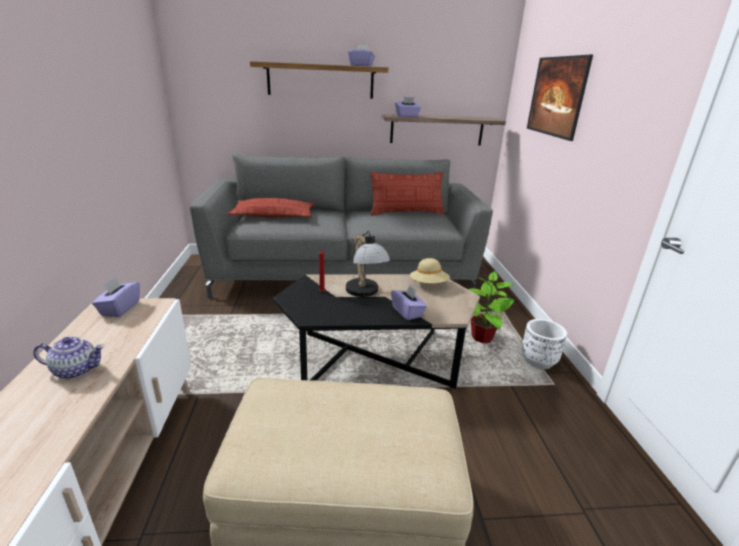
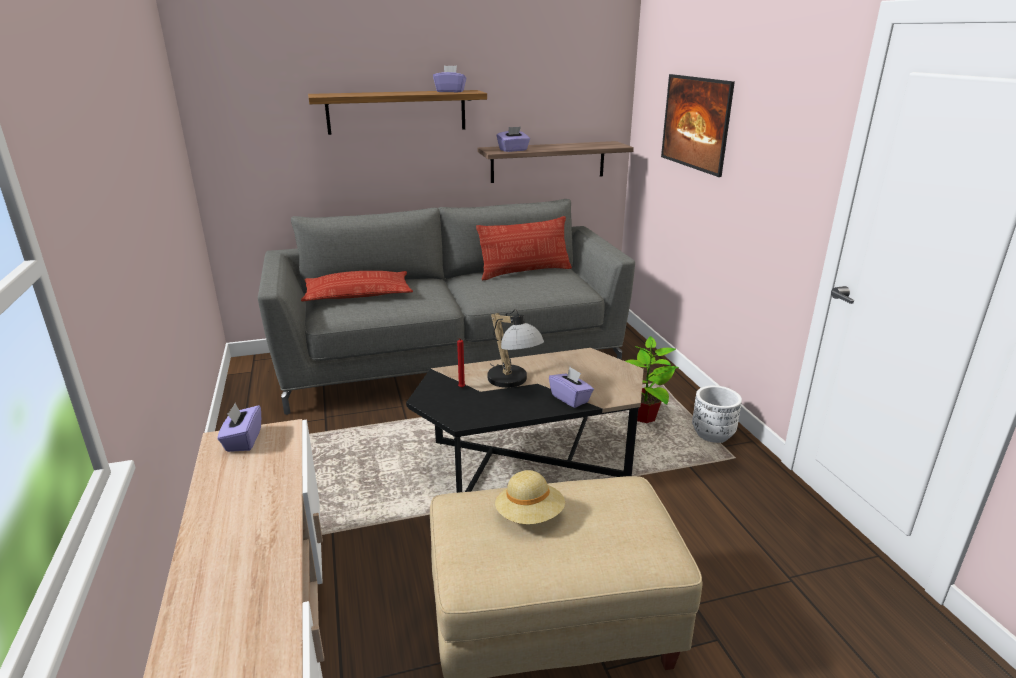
camera: 10 degrees left, 0 degrees up
teapot [33,337,105,379] -> none
beige hat [410,258,450,283] -> beige hat moved to [495,470,565,524]

